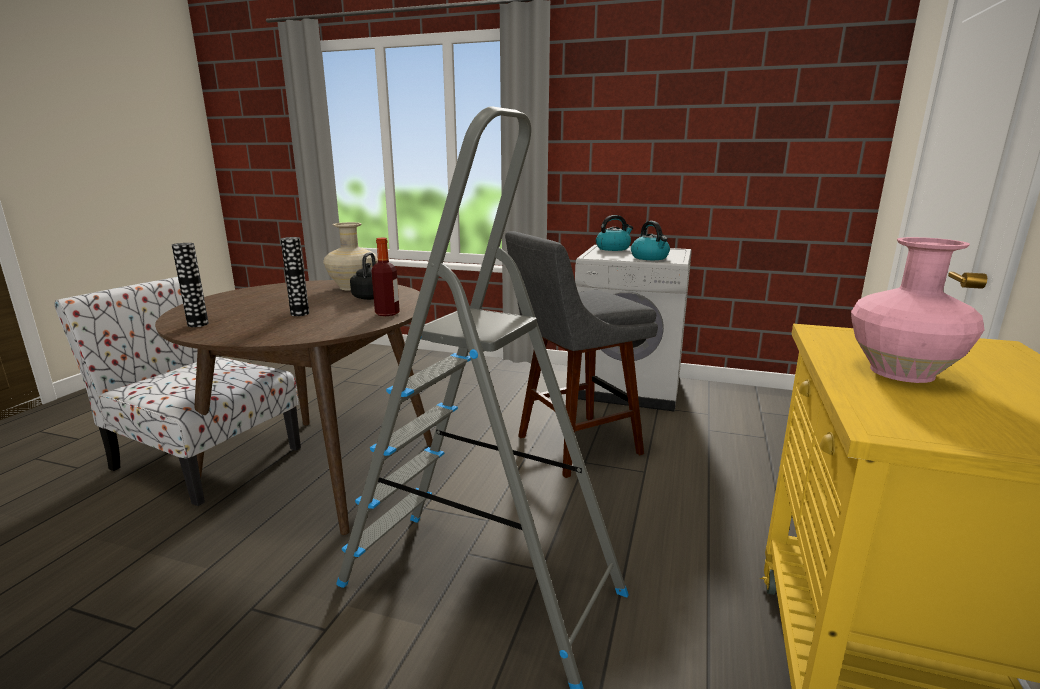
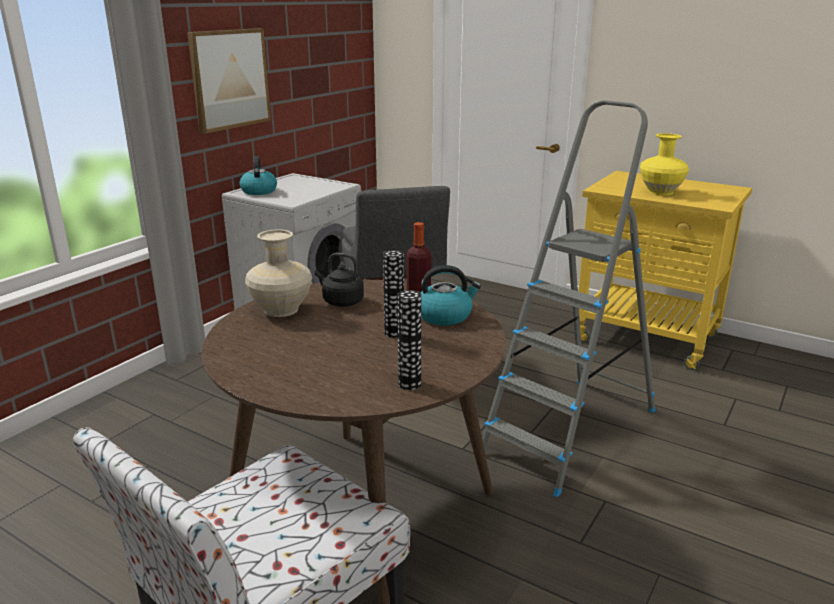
camera: 75 degrees left, 5 degrees up
kettle [631,221,670,260] -> kettle moved to [421,265,481,326]
pink vase [851,237,984,383] -> yellow vase [640,133,689,195]
none -> picture [187,28,271,134]

